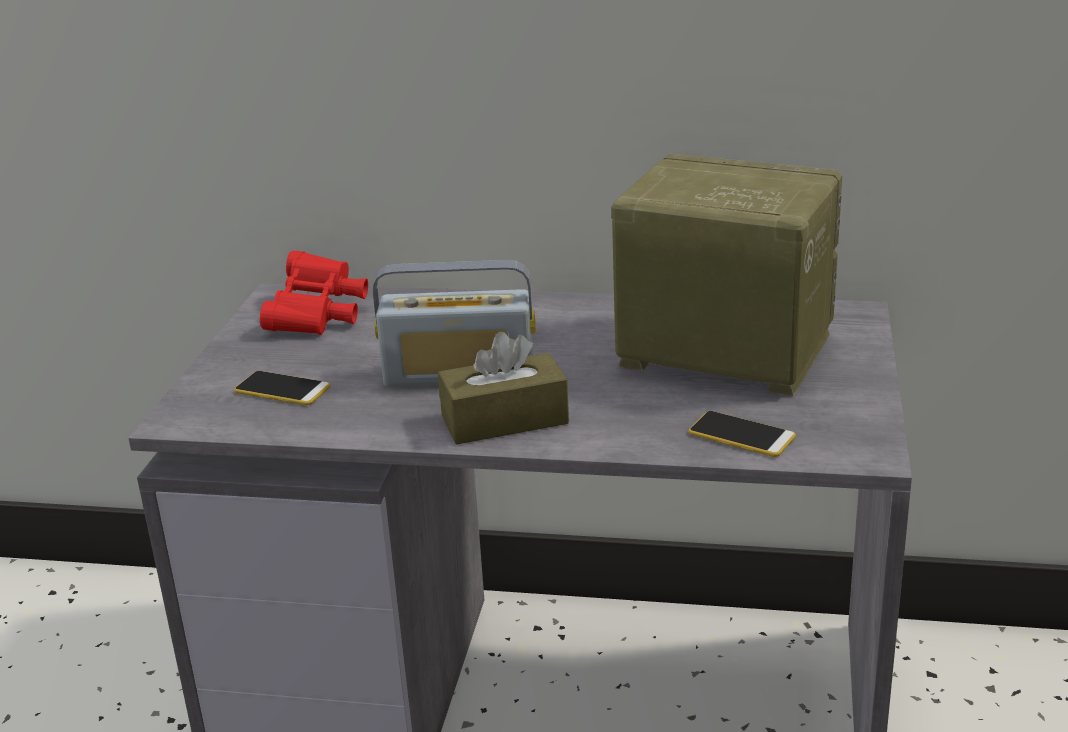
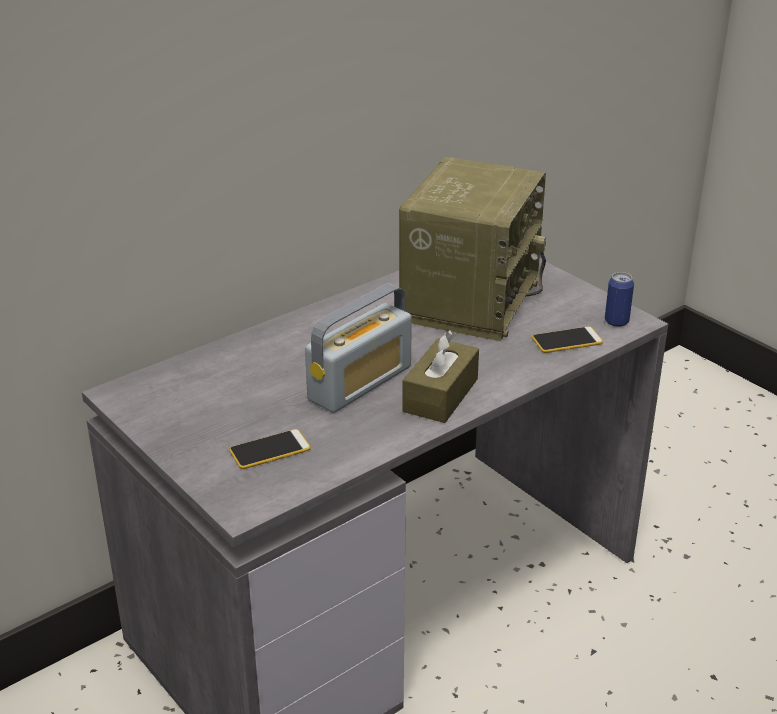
camera: 50 degrees left, 5 degrees up
red binoculars [260,251,368,335] -> none
radio [611,153,843,397] -> radio turned 135 degrees clockwise [399,157,546,341]
none -> can [605,272,634,327]

